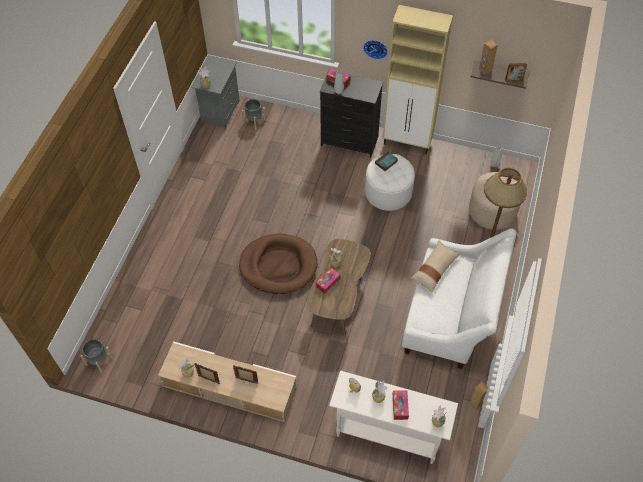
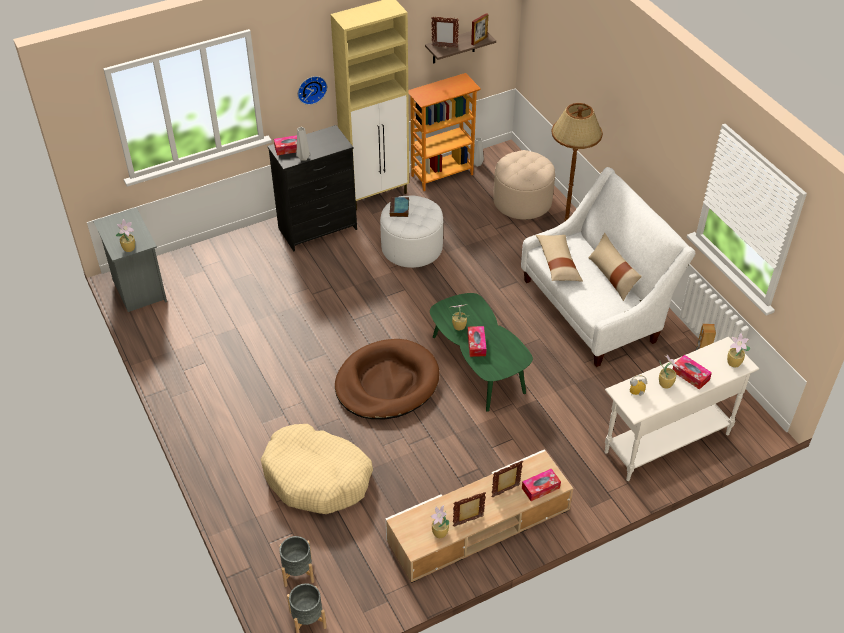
camera: 45 degrees left, 10 degrees down
grey planter [242,99,266,130] -> grey planter moved to [279,536,314,587]
brown coffee table [307,239,371,335] -> green coffee table [430,293,533,412]
brown speaker [479,40,498,75] -> picture frame [431,17,459,48]
none -> beige dog bed [260,424,373,514]
none -> bookcase [408,73,481,191]
none -> tissue box [522,468,561,501]
none -> beige pillow [588,233,642,301]

